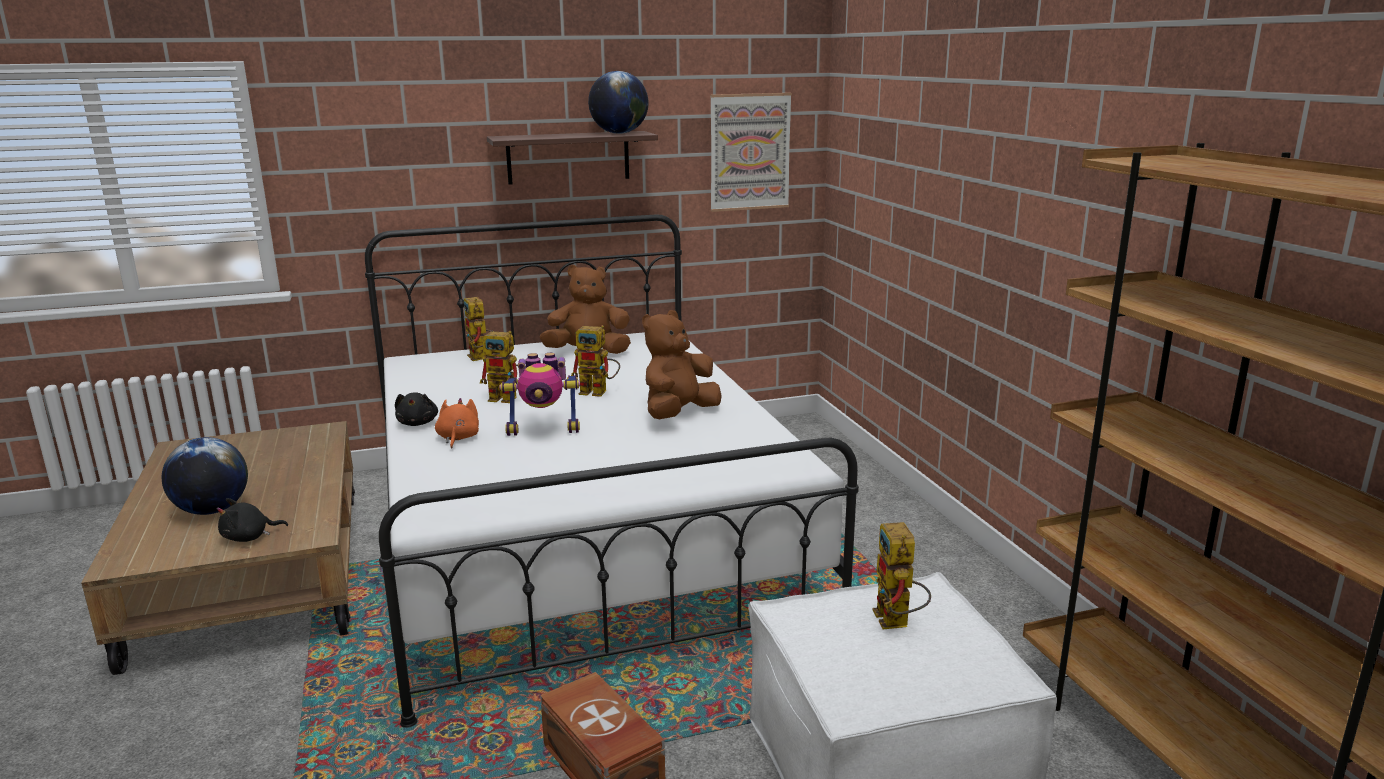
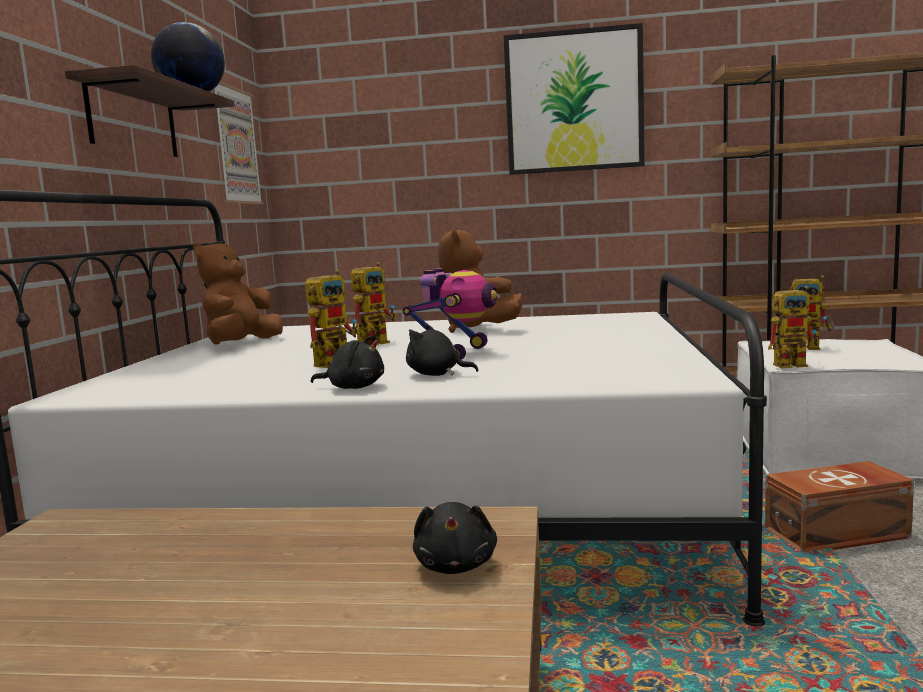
camera: 65 degrees left, 10 degrees down
globe [162,437,248,515] -> none
orange plush toy [435,398,479,449] -> black plush toy [406,324,479,376]
toy robot [464,297,494,361] -> toy robot moved to [768,286,820,368]
none -> picture [504,23,645,175]

